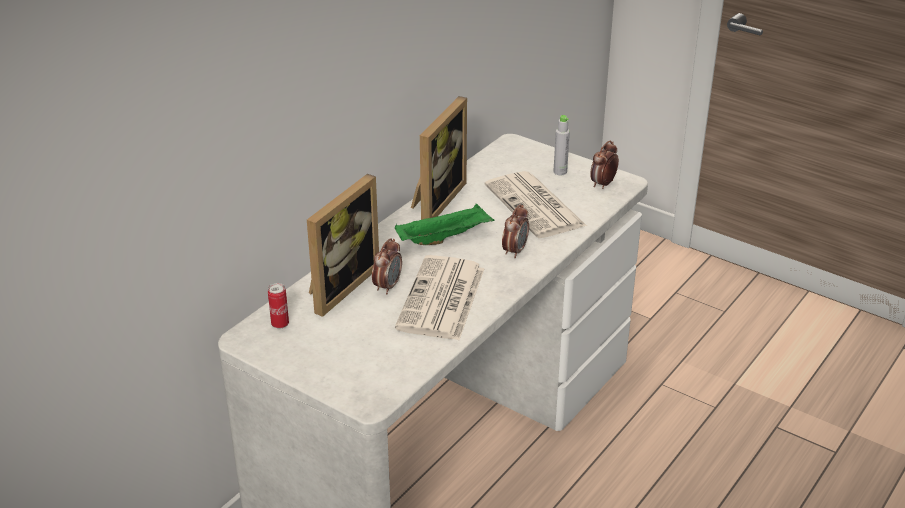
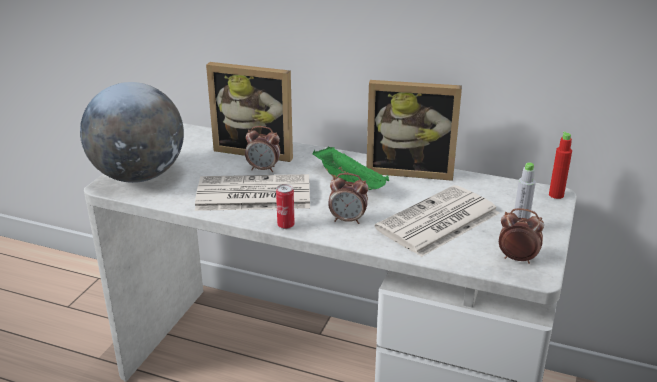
camera: 75 degrees right, 5 degrees down
can [268,283,289,329] -> can moved to [276,184,295,229]
none -> globe [80,82,184,183]
none -> red bottle [549,131,572,199]

